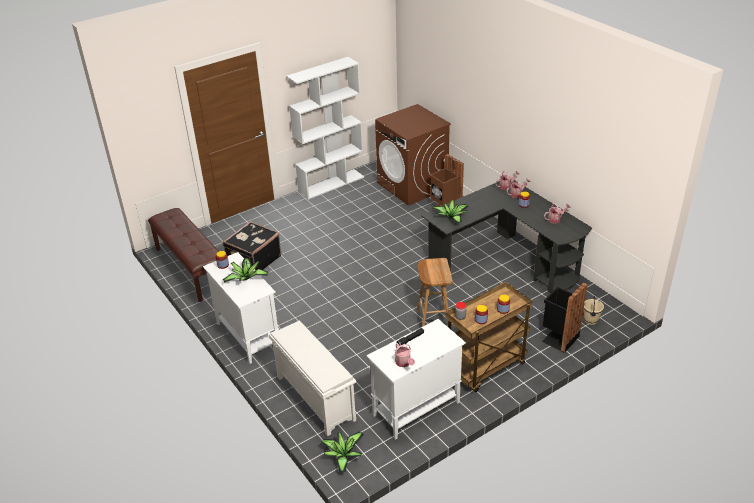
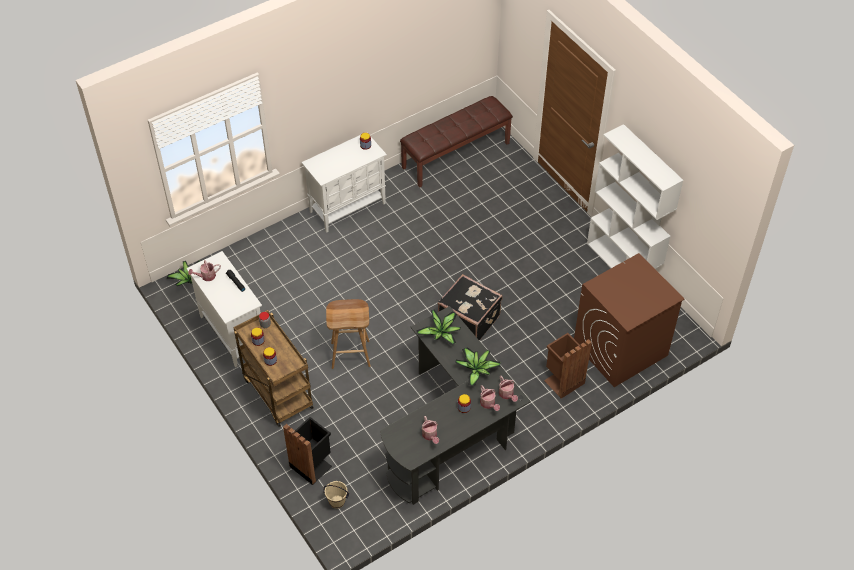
camera: 90 degrees right, 15 degrees up
black suitcase [223,221,282,270] -> black suitcase moved to [438,274,503,341]
potted plant [223,258,268,283] -> potted plant moved to [456,347,500,386]
white shoe rack [268,321,357,436] -> none

